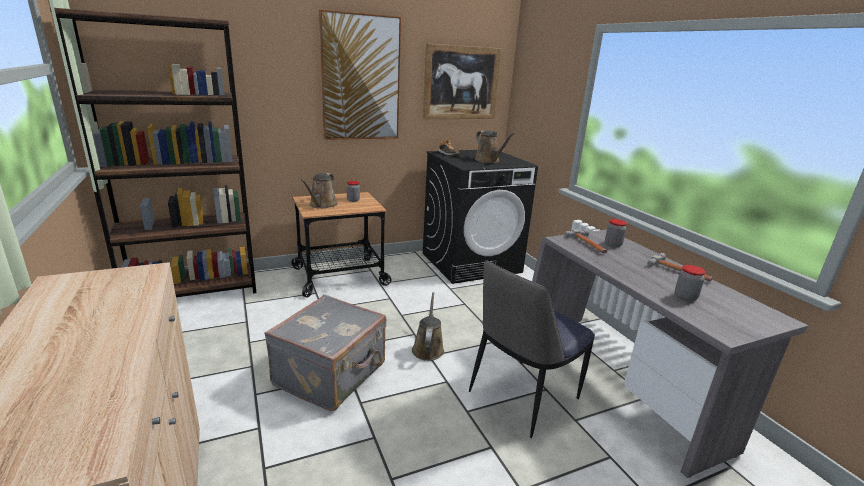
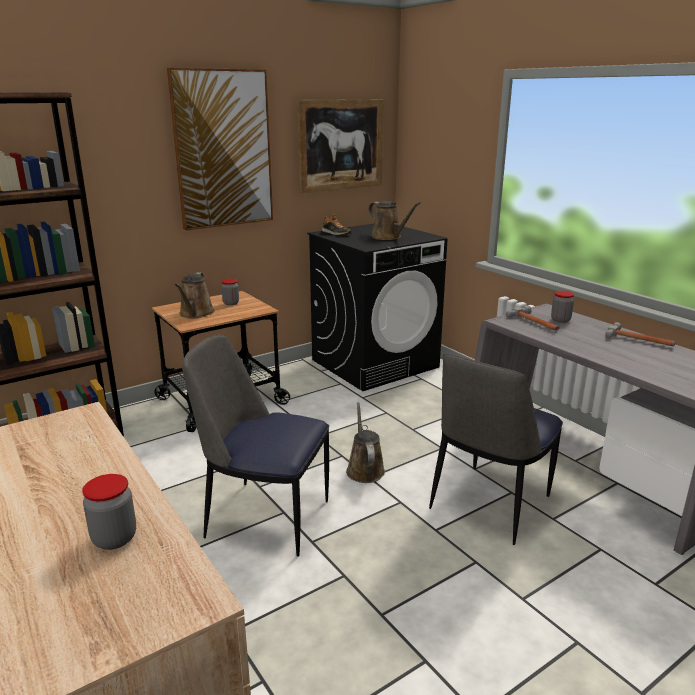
camera: 10 degrees left, 0 degrees up
grey suitcase [264,294,386,411] -> chair [182,335,329,557]
jar [675,265,706,302] -> jar moved to [82,474,136,550]

